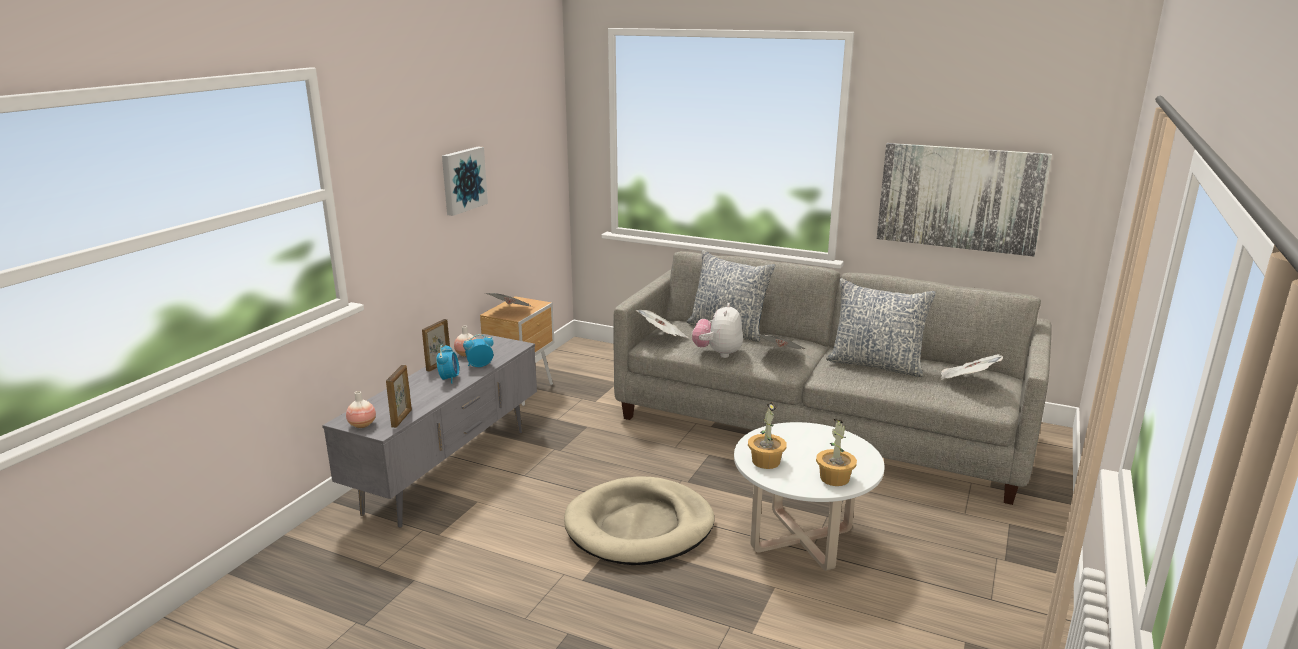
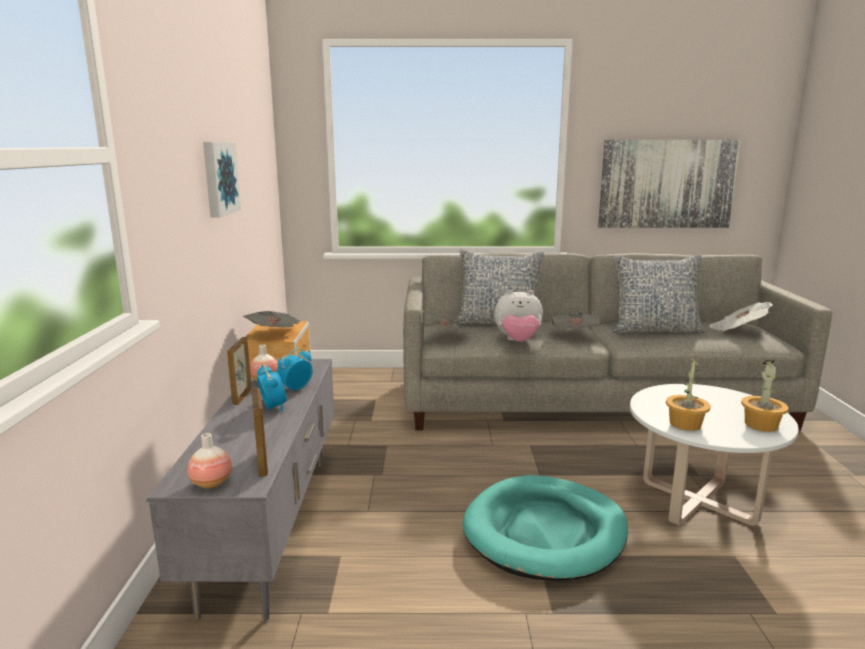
camera: 25 degrees left, 5 degrees down
beige dog bed [564,476,715,565] -> turquoise dog bed [463,475,628,581]
plush toy [692,303,743,358] -> plush toy turned 75 degrees counterclockwise [494,290,543,342]

